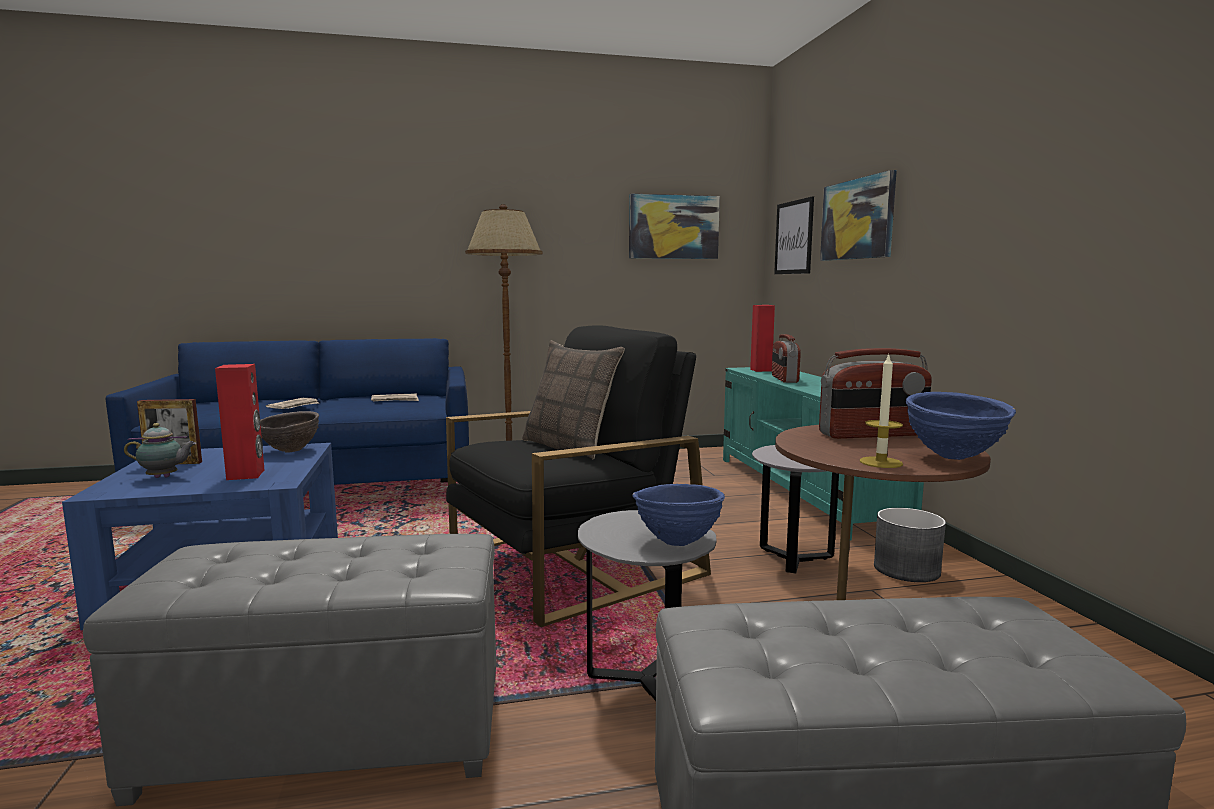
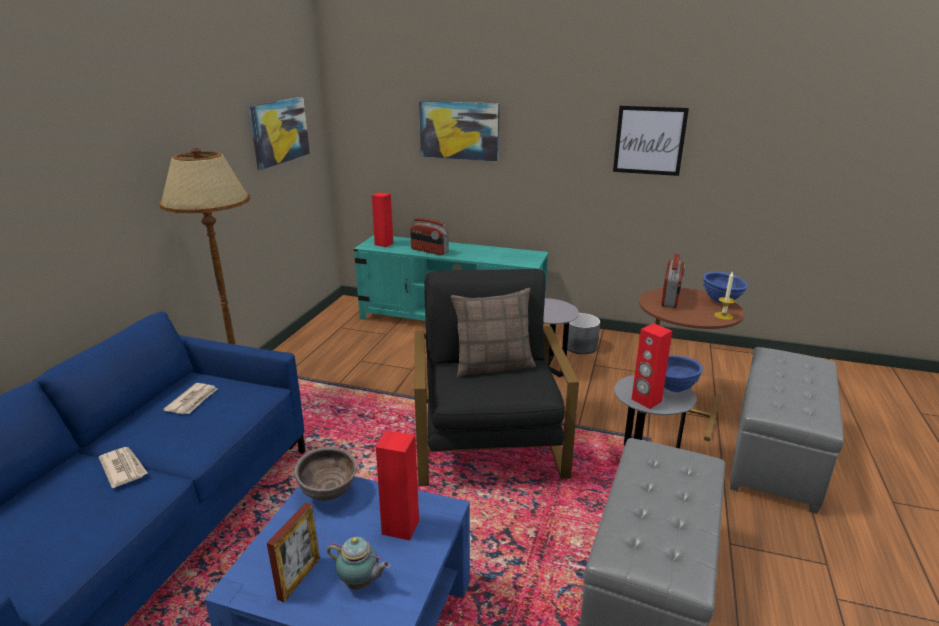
camera: 60 degrees left, 15 degrees up
teapot [124,423,196,478] -> teapot turned 90 degrees clockwise [327,537,390,589]
picture [774,196,814,274] -> picture moved to [613,106,689,176]
none -> red speaker [631,323,672,409]

